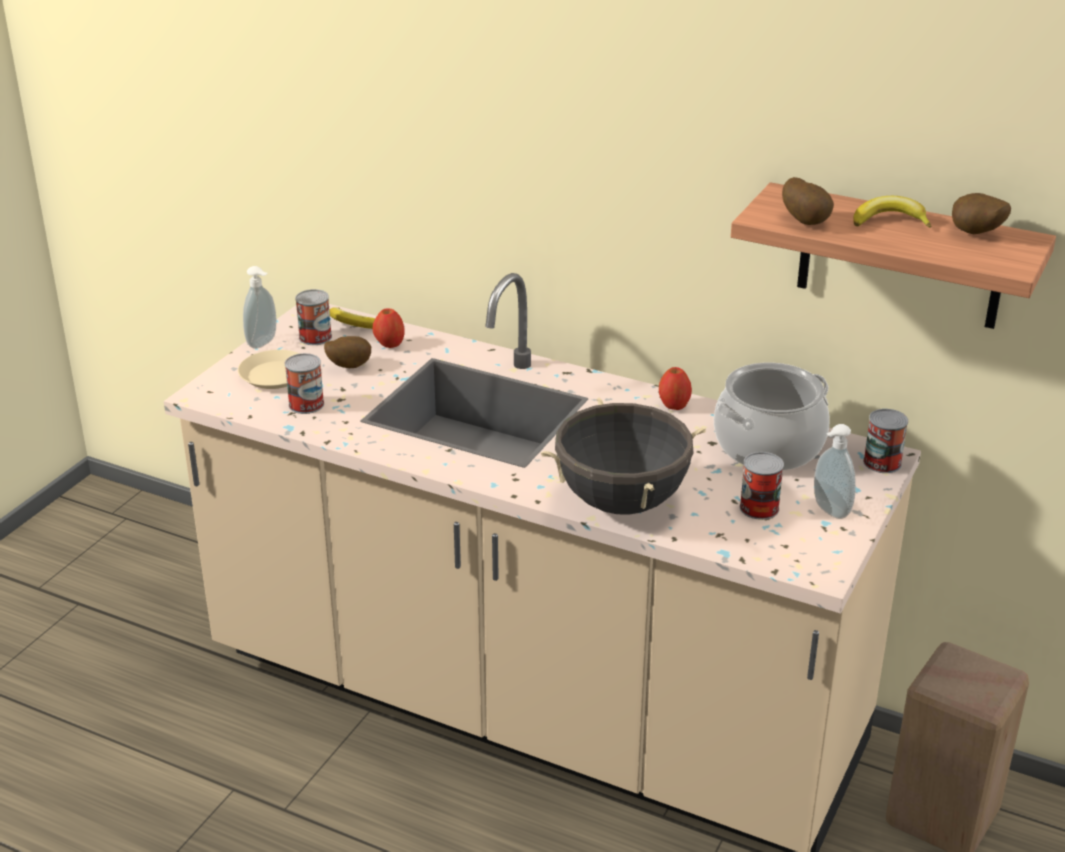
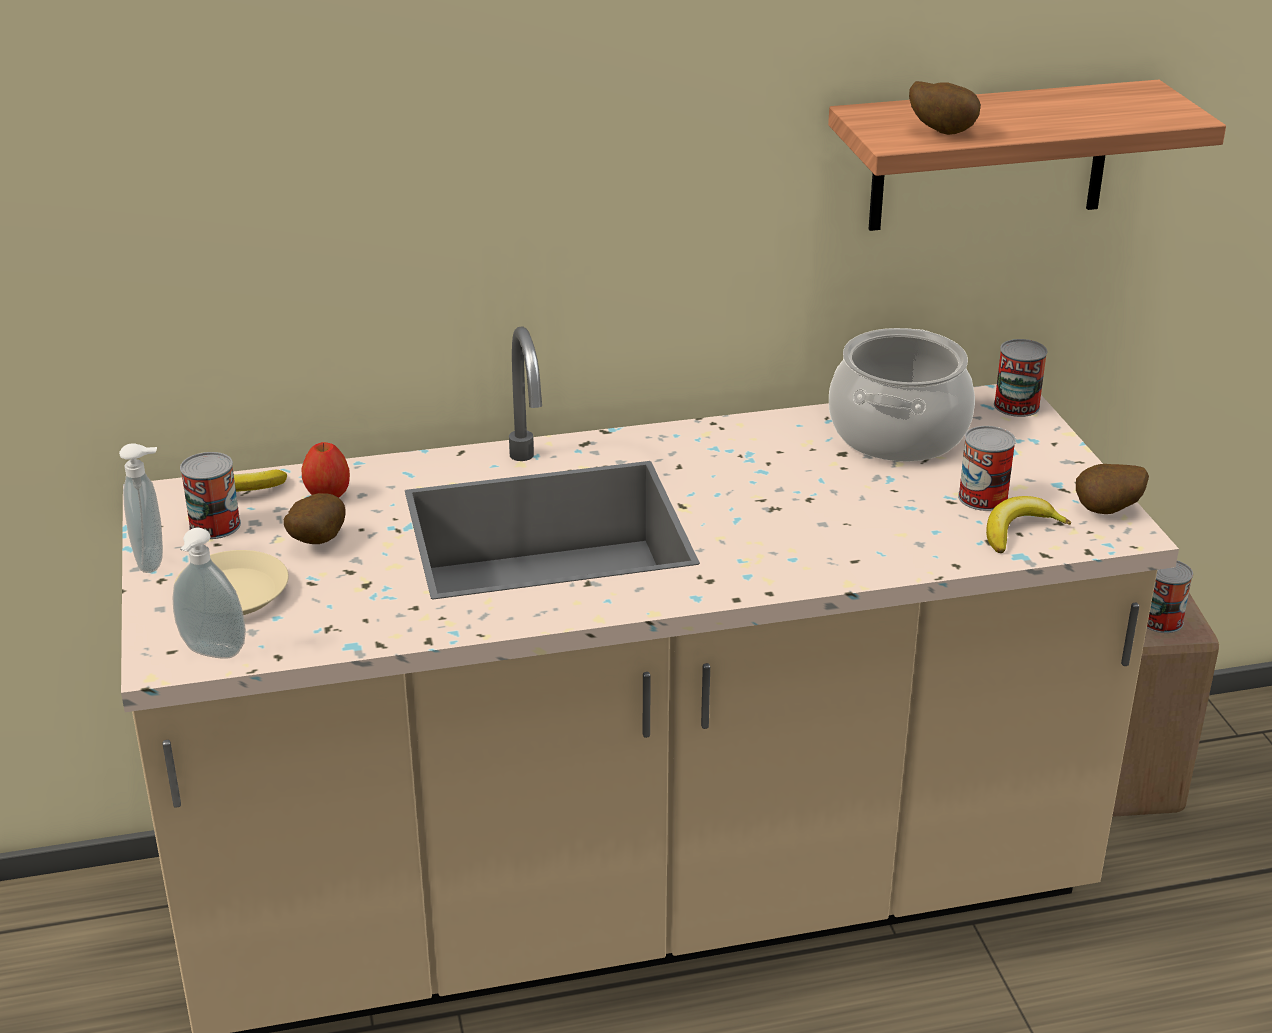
camera: 40 degrees left, 0 degrees up
can [285,353,324,414] -> can moved to [1147,560,1193,633]
black cooking pot [541,398,706,515] -> none
apple [659,367,692,410] -> none
soap dispenser [814,424,856,519] -> soap dispenser moved to [173,528,246,659]
banana [853,196,932,228] -> banana moved to [986,496,1071,553]
potato [952,193,1011,234] -> potato moved to [1076,464,1149,514]

